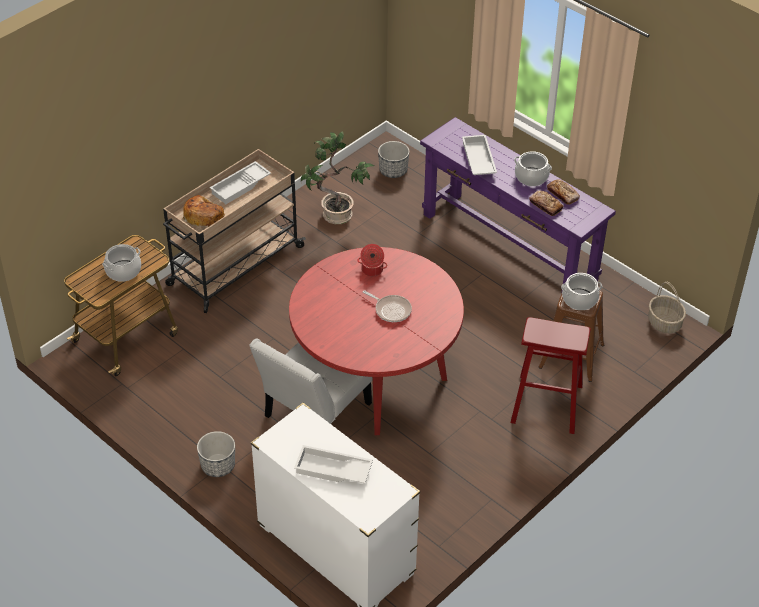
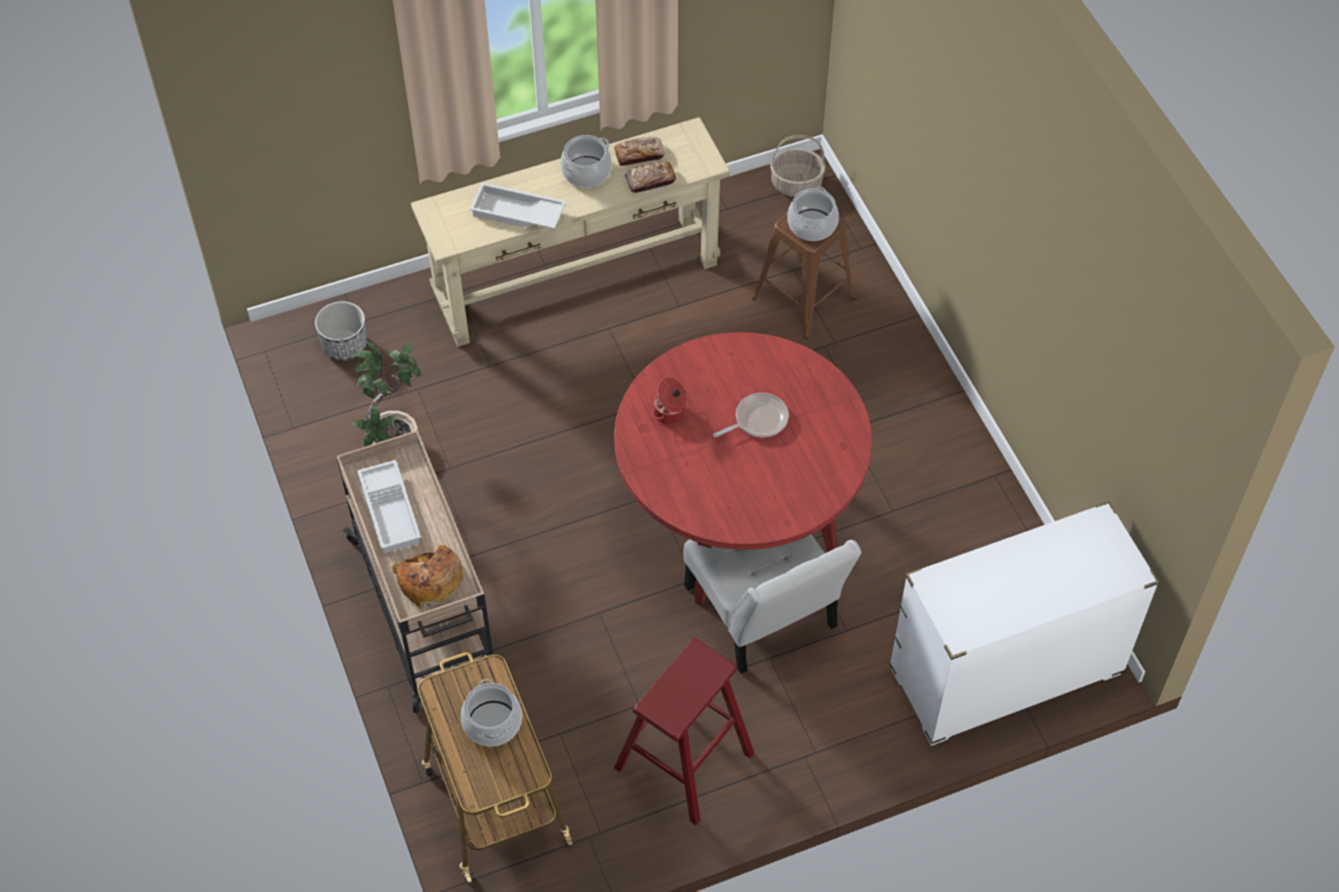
camera: 65 degrees left, 10 degrees up
planter [197,431,235,477] -> none
white tray [294,445,373,483] -> none
purple console table [420,117,616,294] -> beige console table [411,117,730,347]
red stool [511,317,591,434] -> red stool moved to [614,638,754,825]

